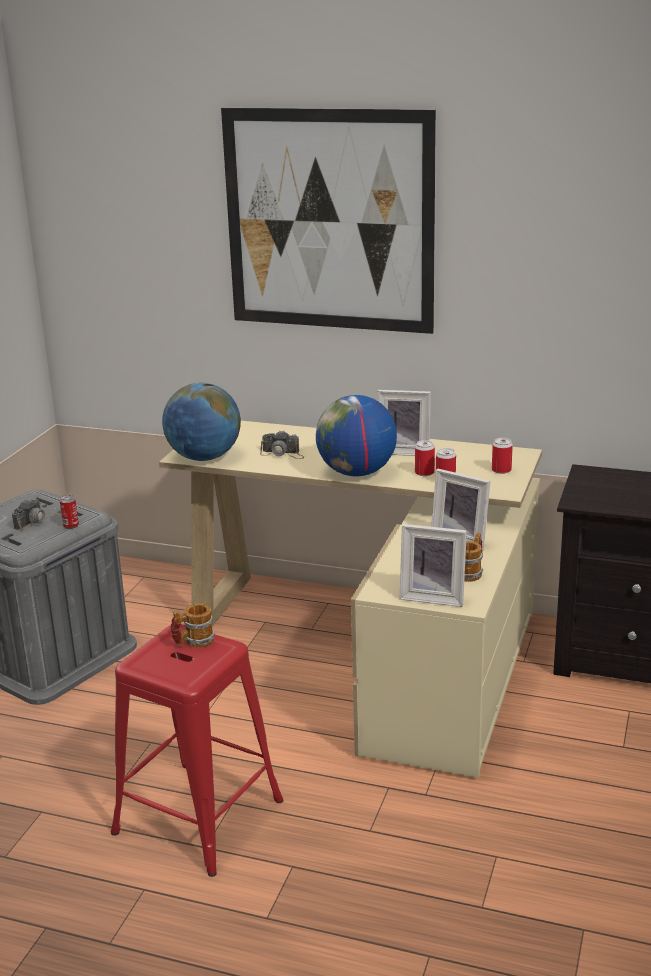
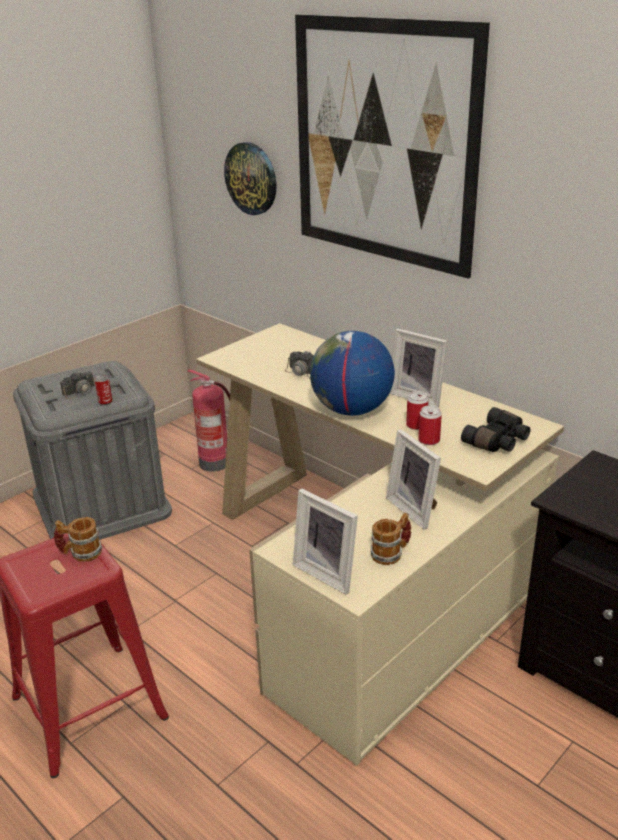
camera: 25 degrees right, 5 degrees up
globe [162,383,241,461] -> none
can [492,438,513,474] -> black binoculars [461,407,530,452]
none -> fire extinguisher [187,370,230,472]
none -> wall clock [224,142,276,215]

